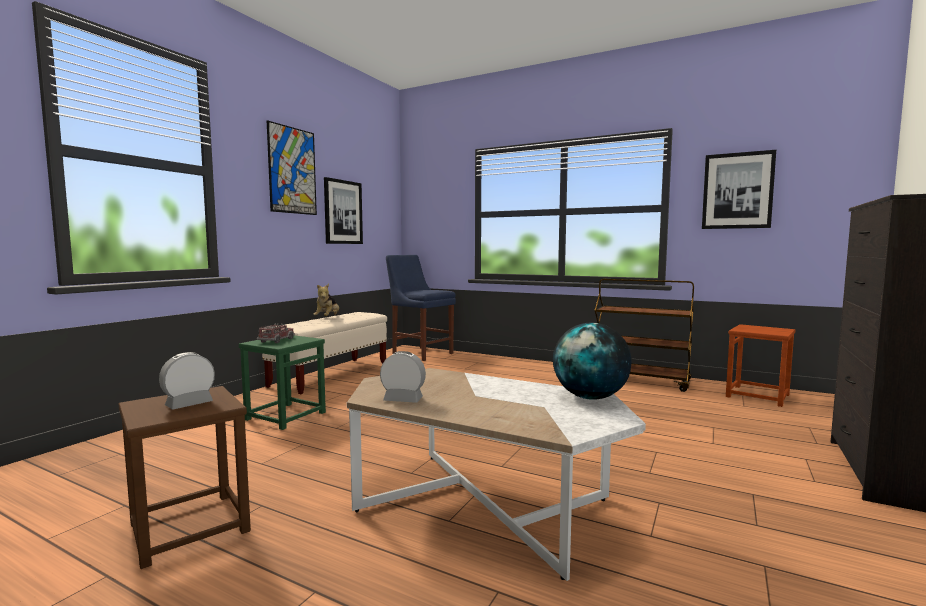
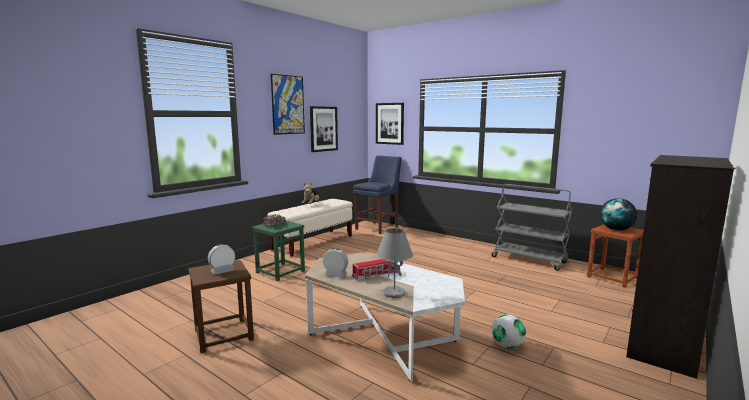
camera: 10 degrees right, 5 degrees up
blue chair [386,255,456,361] -> blue chair turned 75 degrees clockwise [353,155,402,234]
globe [553,323,631,400] -> globe moved to [600,198,637,231]
brown cart [595,279,694,392] -> grey cart [492,184,572,271]
picture [702,150,776,229] -> picture moved to [376,103,404,145]
none -> toy truck [351,259,400,280]
none -> grey table lamp [376,228,413,298]
none -> football [492,314,526,349]

